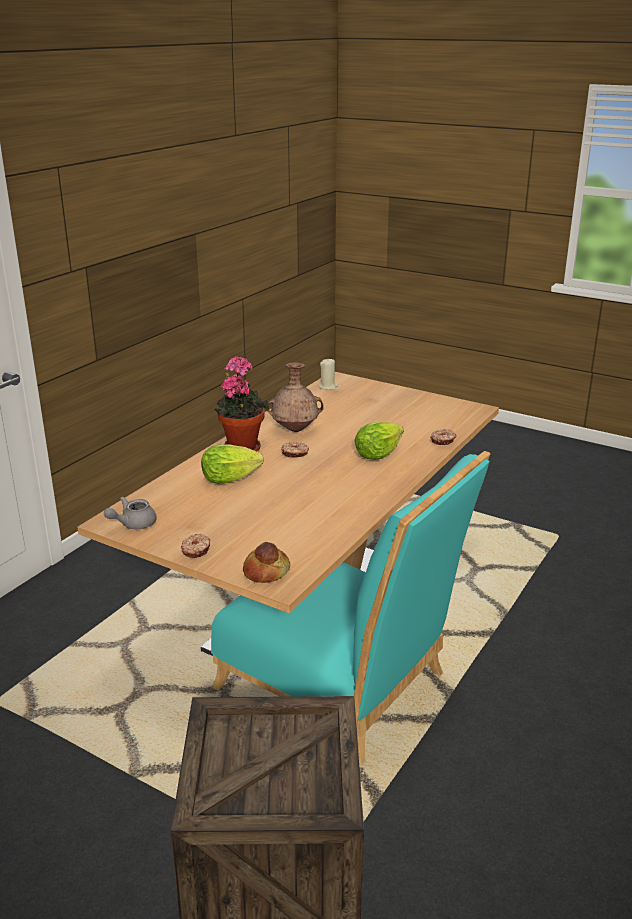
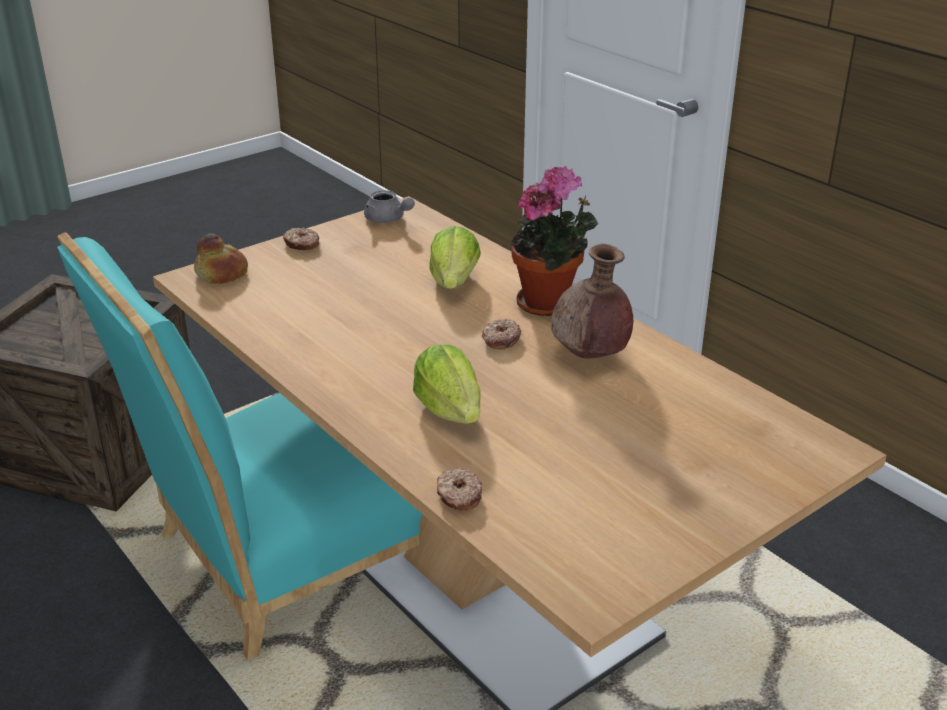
camera: 110 degrees right, 5 degrees up
grey teapot [104,497,157,529] -> grey teapot turned 150 degrees clockwise [364,190,415,223]
beige candle [319,359,338,390] -> none

